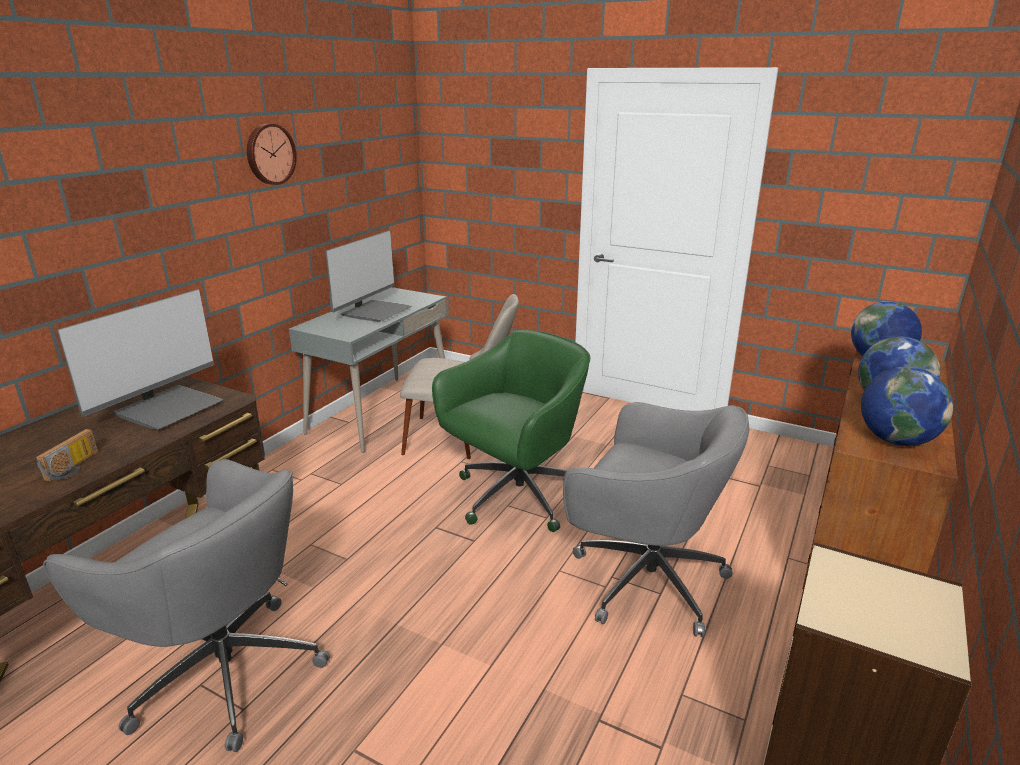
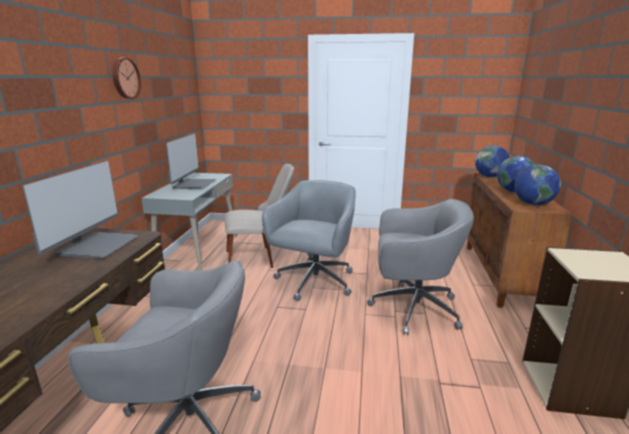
camera: 20 degrees left, 5 degrees down
radio [36,429,98,481] -> none
green office chair [432,330,590,532] -> grey office chair [262,180,356,301]

